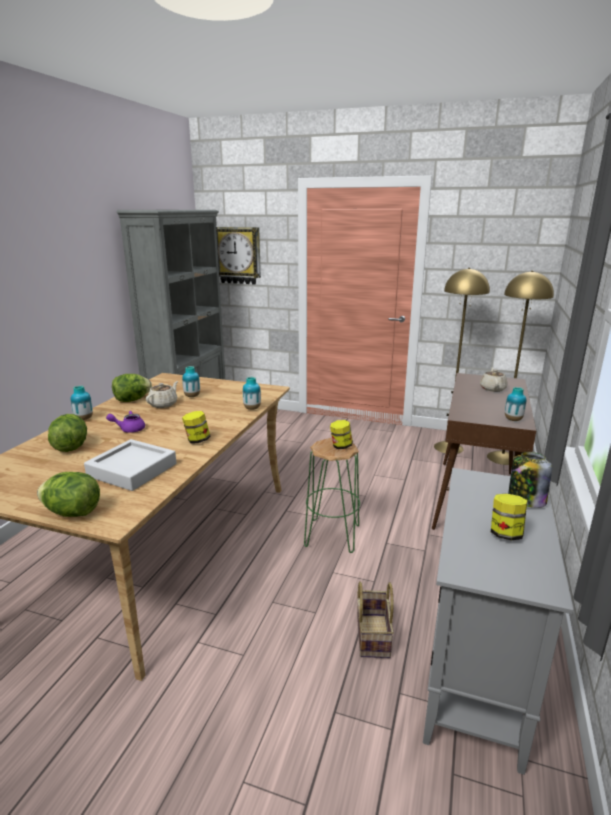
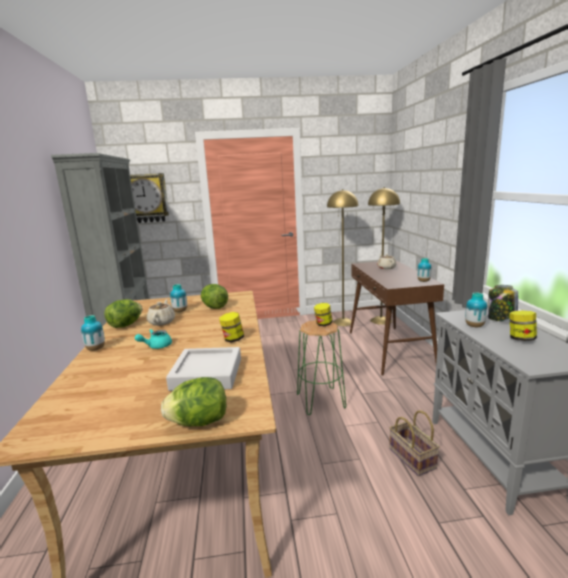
camera: 25 degrees left, 5 degrees down
lettuce [48,414,87,452] -> lettuce moved to [201,284,228,309]
purple teapot [106,411,145,433] -> turquoise teapot [135,329,172,349]
vase [243,377,261,410] -> vase moved to [465,292,487,327]

